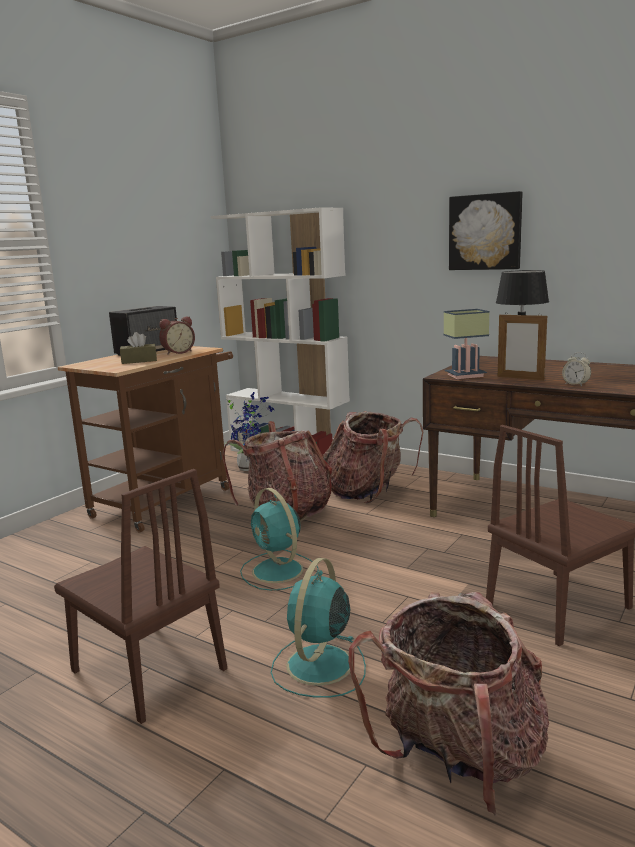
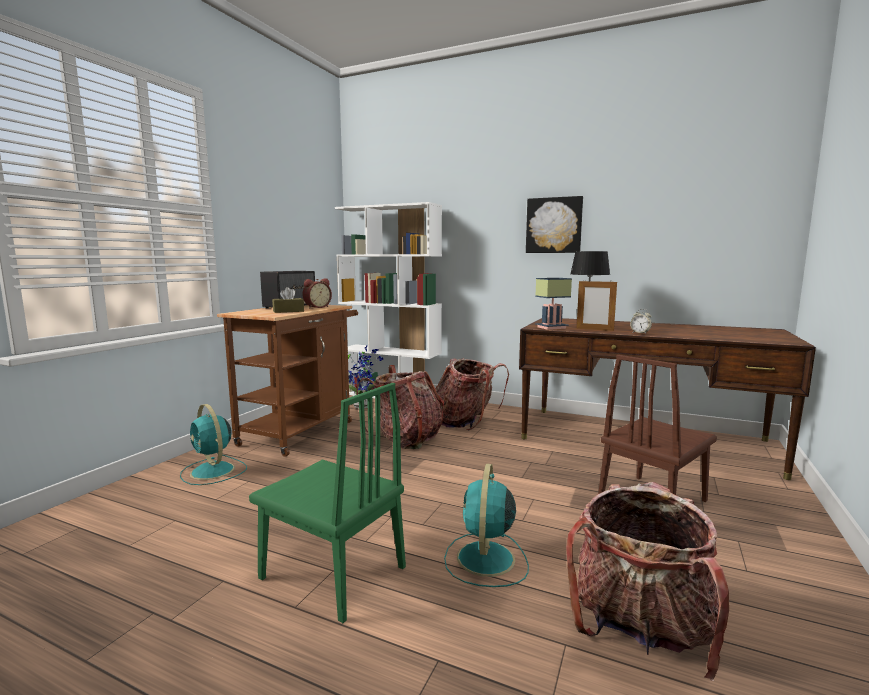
camera: 10 degrees left, 5 degrees down
brown chair [54,469,227,724] -> green chair [249,383,406,623]
turquoise fan [240,488,319,591] -> turquoise fan moved to [180,404,247,485]

